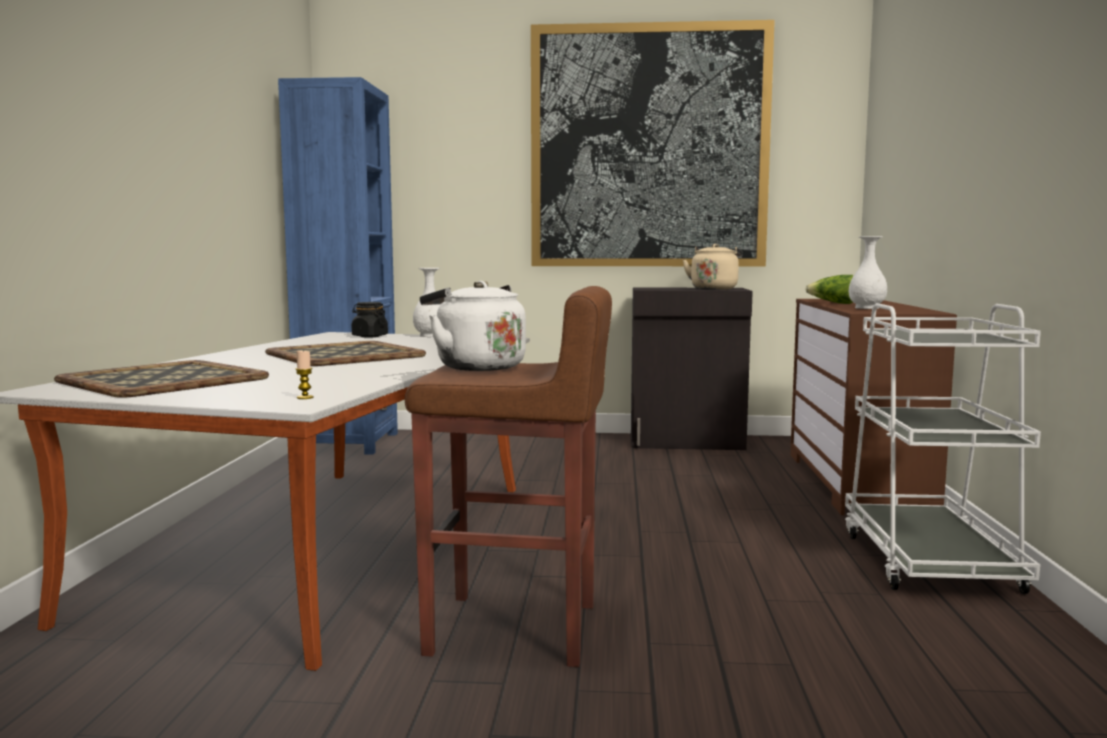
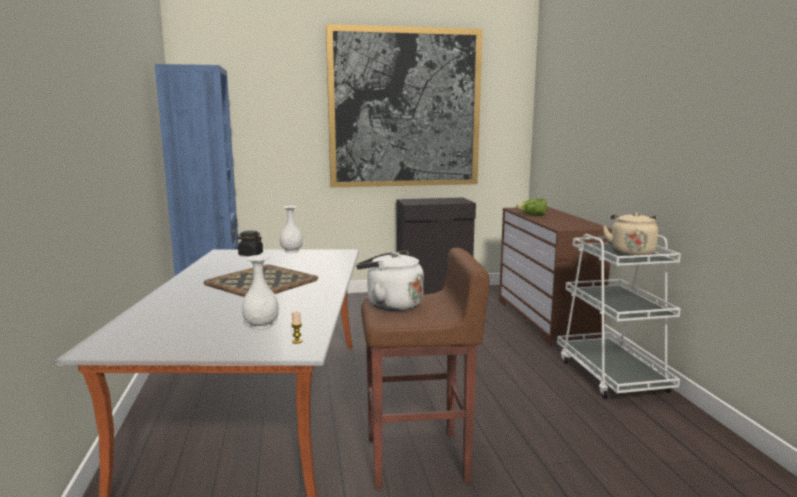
camera: 15 degrees left, 5 degrees up
tray [54,360,269,398] -> none
beige kettle [683,244,743,290] -> beige kettle moved to [603,212,658,256]
white vase [849,236,887,309] -> white vase moved to [242,255,279,330]

